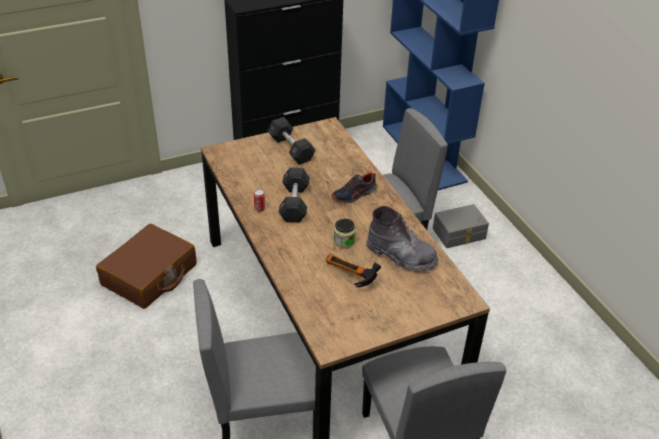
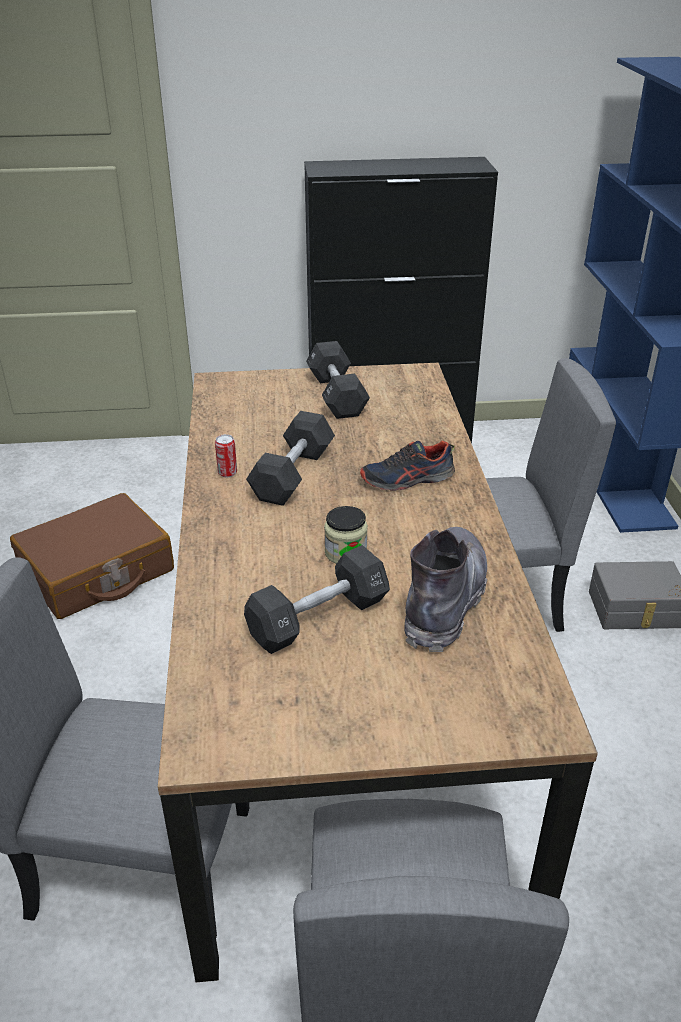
camera: 20 degrees right, 5 degrees down
hammer [326,254,381,287] -> black dumbbell [244,545,390,654]
grey boot [366,206,438,272] -> grey boot turned 120 degrees counterclockwise [404,527,487,652]

